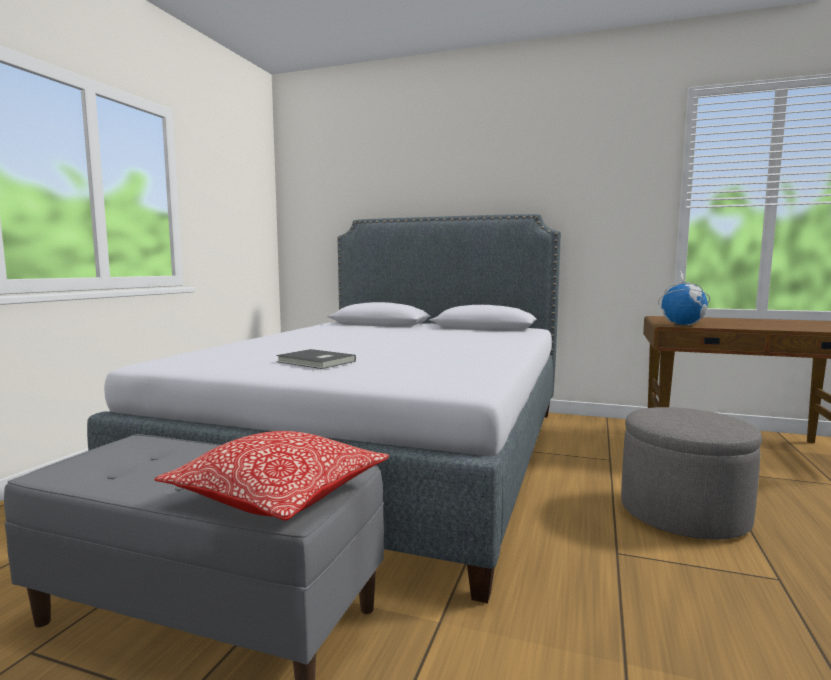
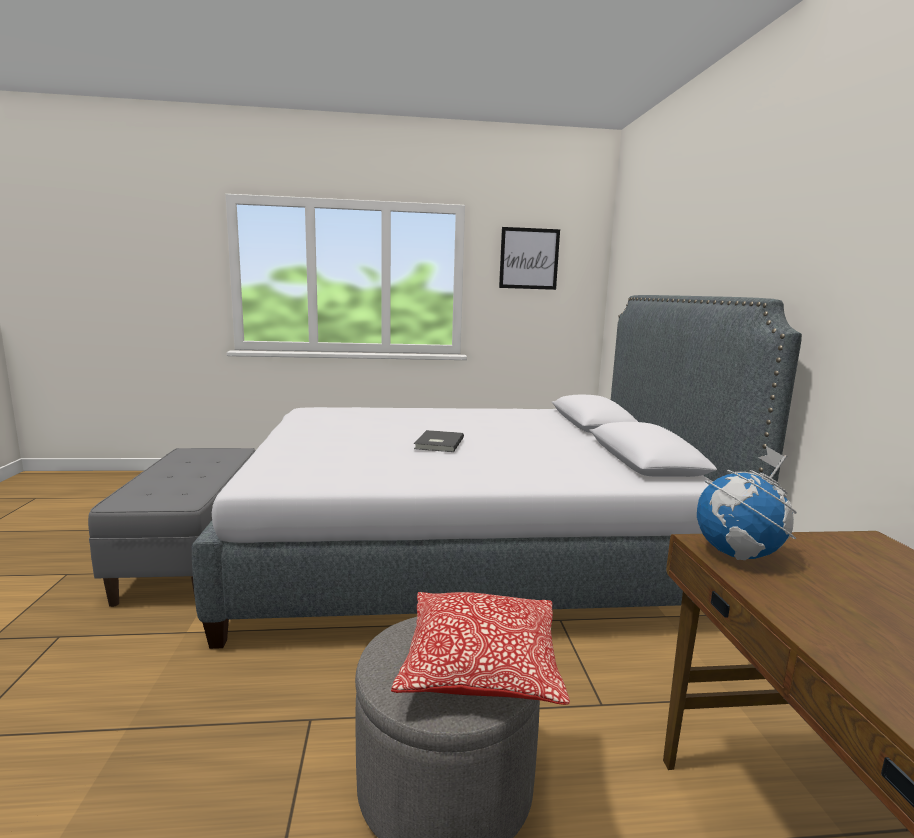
camera: 65 degrees right, 5 degrees up
pillow [154,431,389,521] -> pillow moved to [391,592,570,705]
grey book [276,349,356,369] -> grey book moved to [414,430,464,452]
none -> picture [499,227,560,290]

